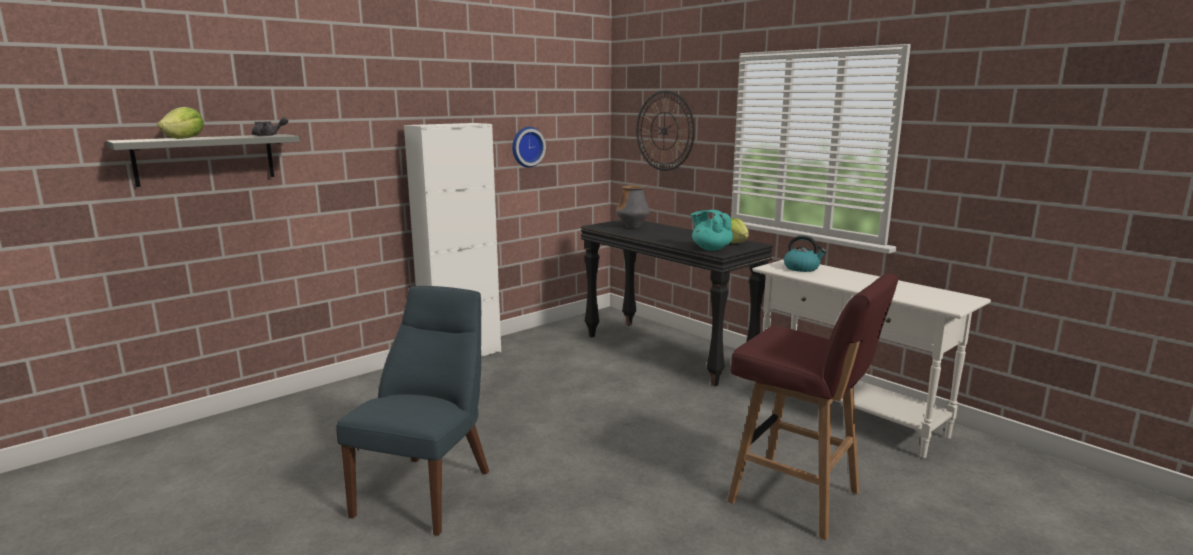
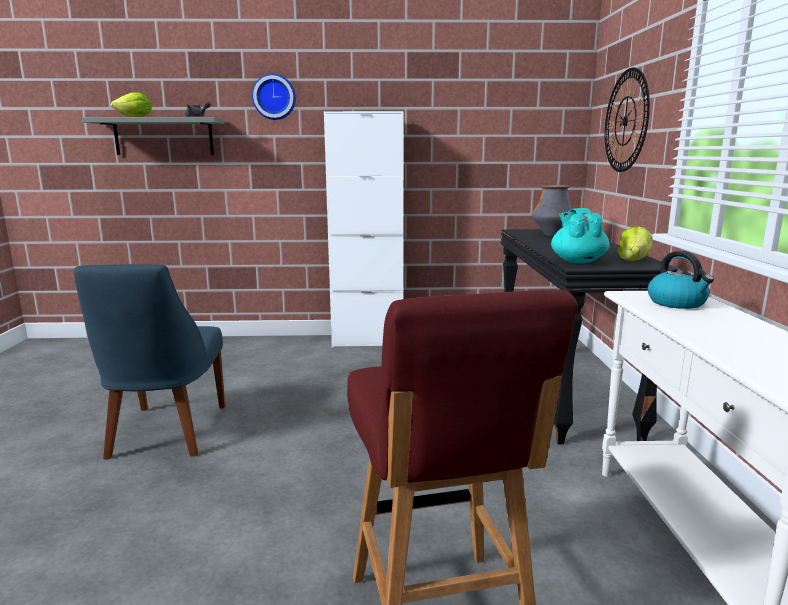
camera: 40 degrees right, 0 degrees up
blue chair [336,286,489,536] -> blue chair turned 120 degrees clockwise [74,264,225,459]
wall clock [512,127,546,168] -> wall clock moved to [252,74,296,120]

